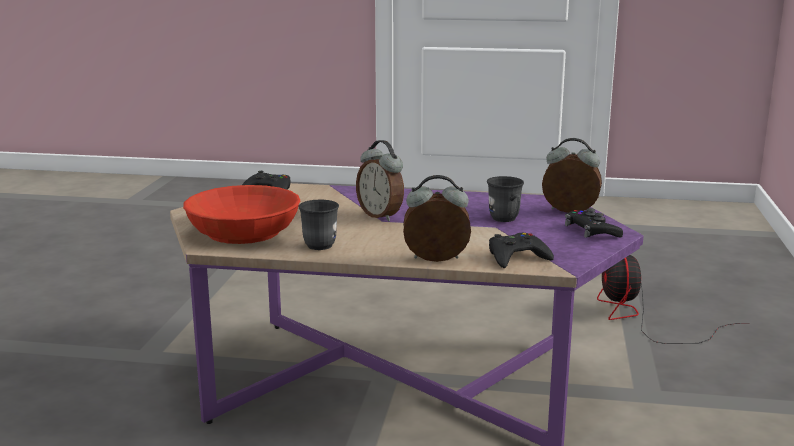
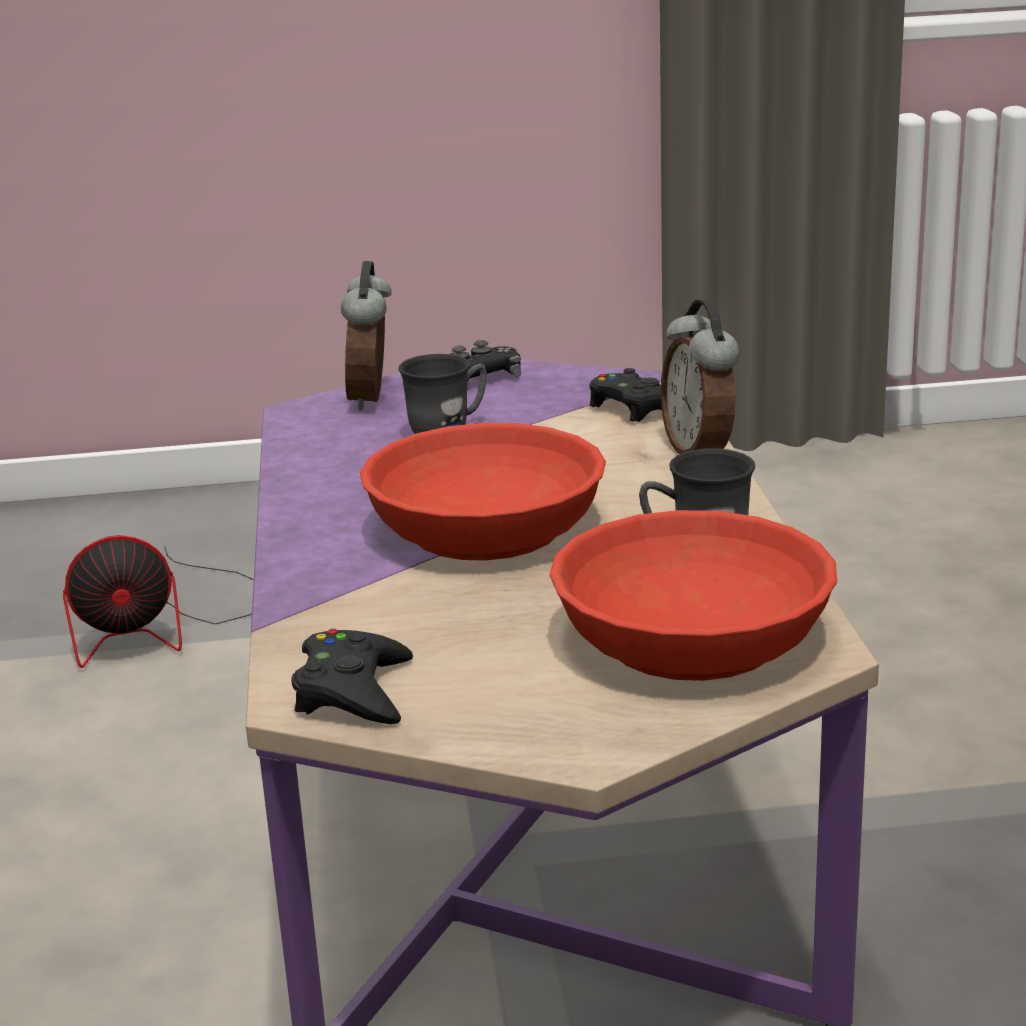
camera: 105 degrees left, 5 degrees up
alarm clock [356,140,404,222] -> red bowl [360,423,606,561]

